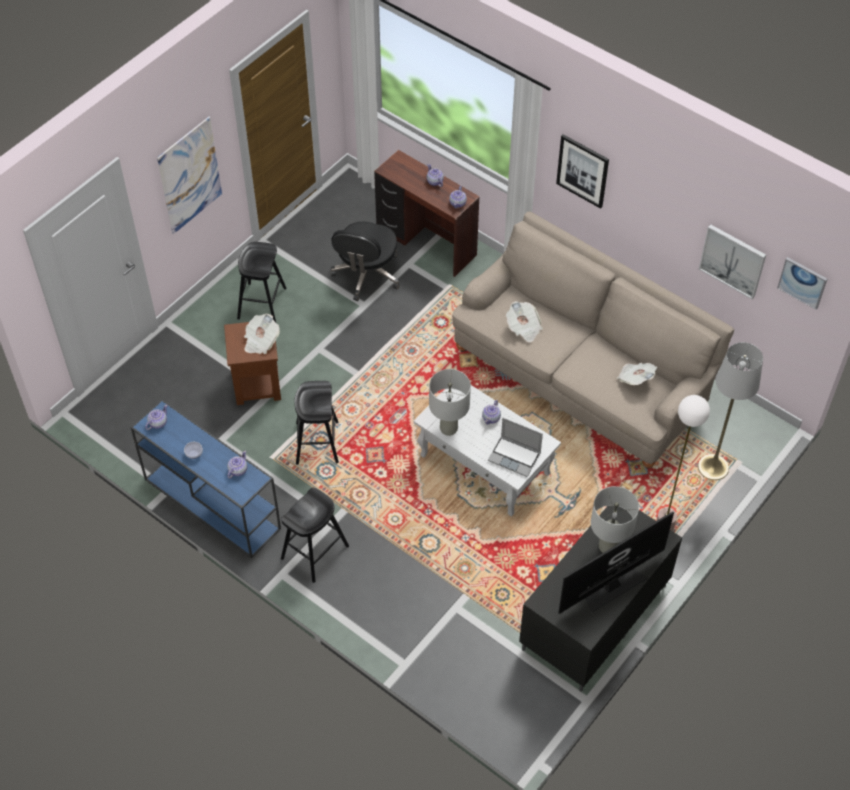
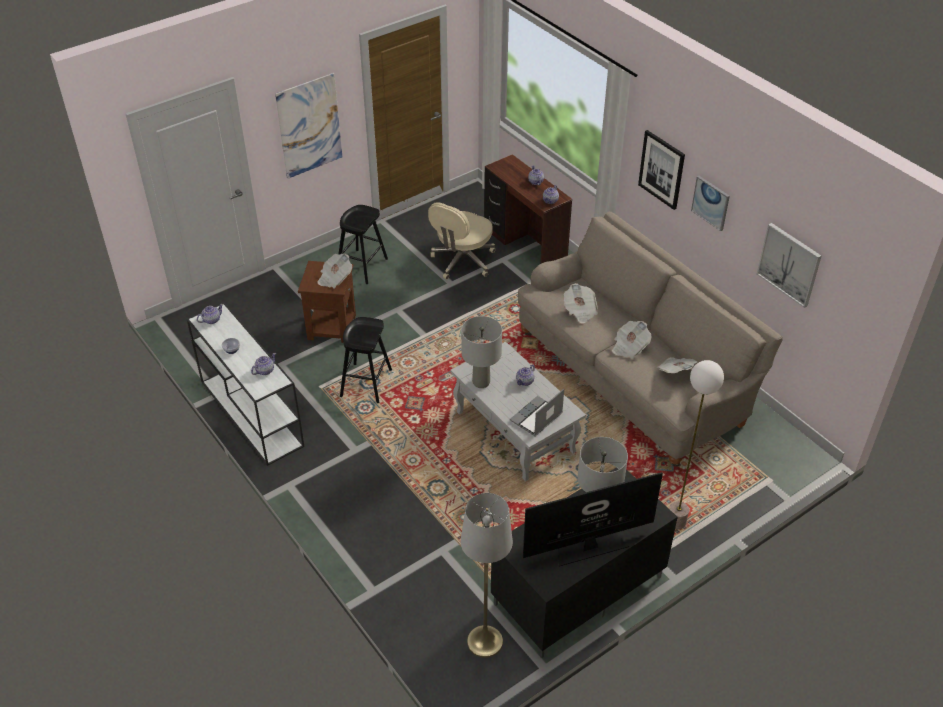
camera: 15 degrees right, 10 degrees down
blue console table [131,399,281,558] -> white console table [187,303,304,466]
black stool [281,488,349,583] -> none
black office chair [331,222,400,301] -> beige office chair [428,202,496,279]
laptop [488,418,543,477] -> laptop turned 90 degrees clockwise [510,389,564,437]
grey floor lamp [698,342,763,480] -> grey floor lamp moved to [461,493,513,658]
picture [777,257,827,310] -> picture moved to [691,176,730,231]
none -> newspaper [612,321,651,359]

